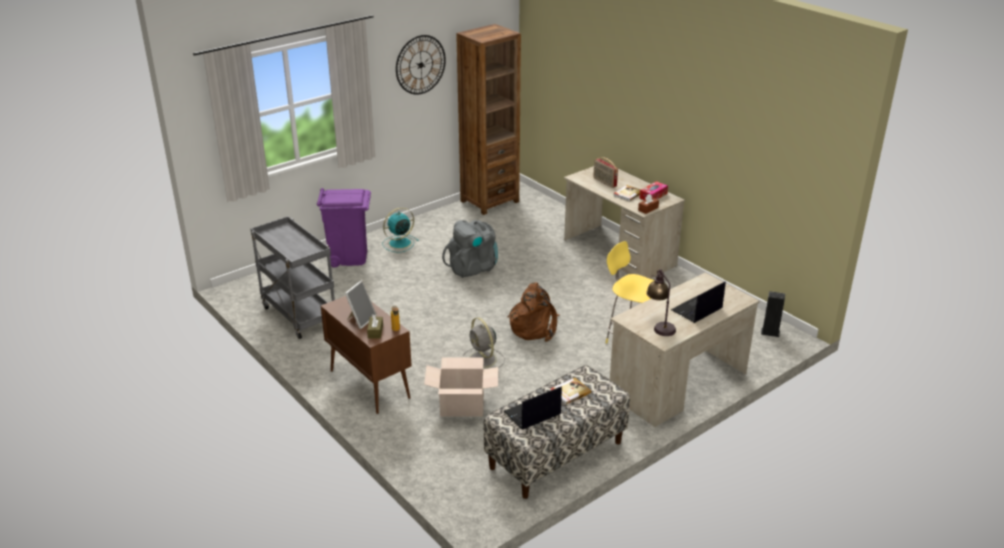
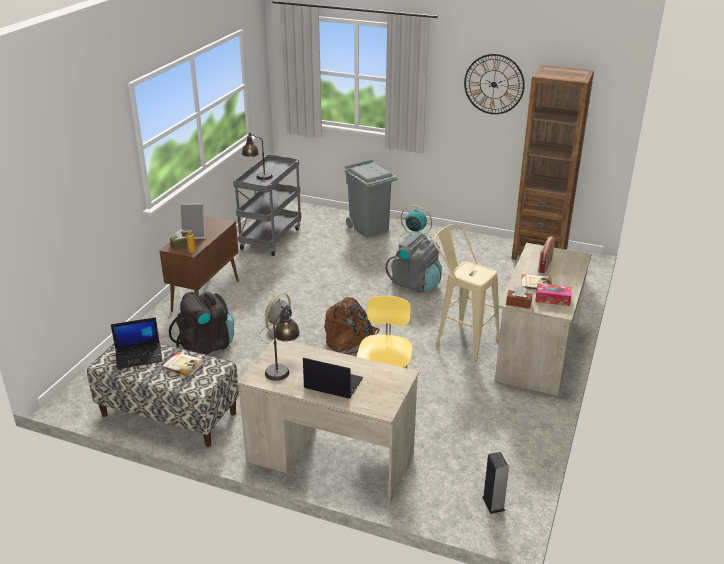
camera: 60 degrees right, 0 degrees up
purple trash can [317,188,371,267] -> grey trash can [345,159,398,237]
cardboard box [424,357,498,417] -> black backpack [169,292,234,355]
laptop [504,386,562,430] -> laptop turned 135 degrees clockwise [111,317,163,369]
none -> table lamp [242,133,273,180]
none -> beige stool [434,224,500,362]

